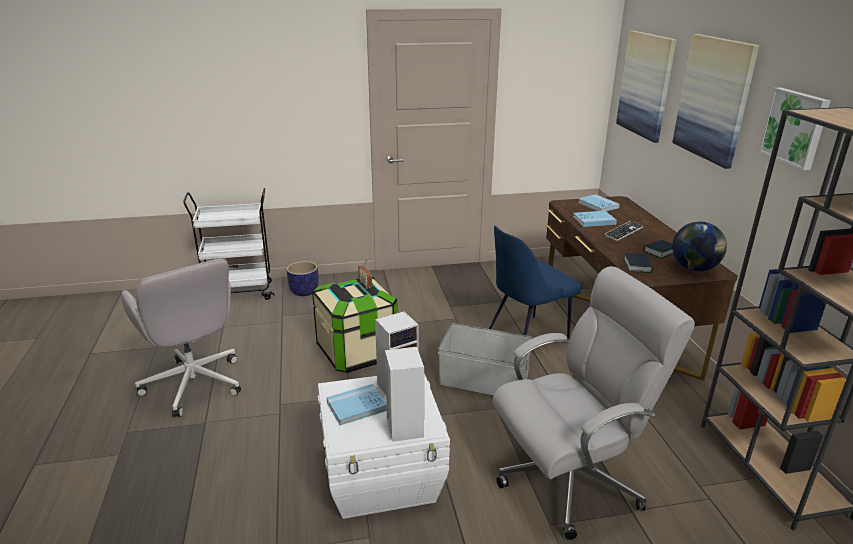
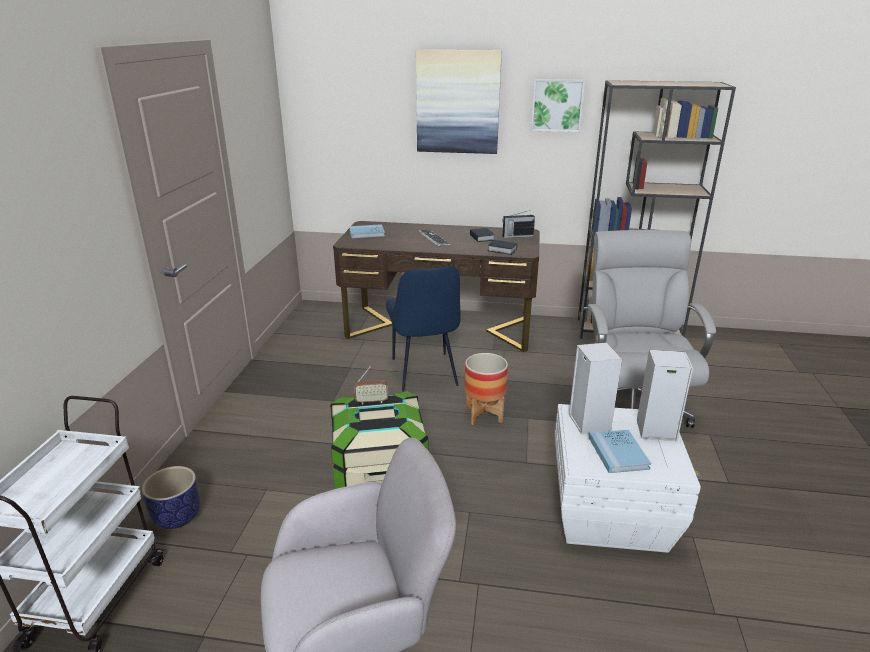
camera: 70 degrees left, 0 degrees up
grey storage box [438,323,532,395] -> planter [464,353,508,425]
blue book [573,211,617,227] -> none
picture [616,31,676,143] -> none
globe [672,222,727,271] -> radio [502,210,535,238]

